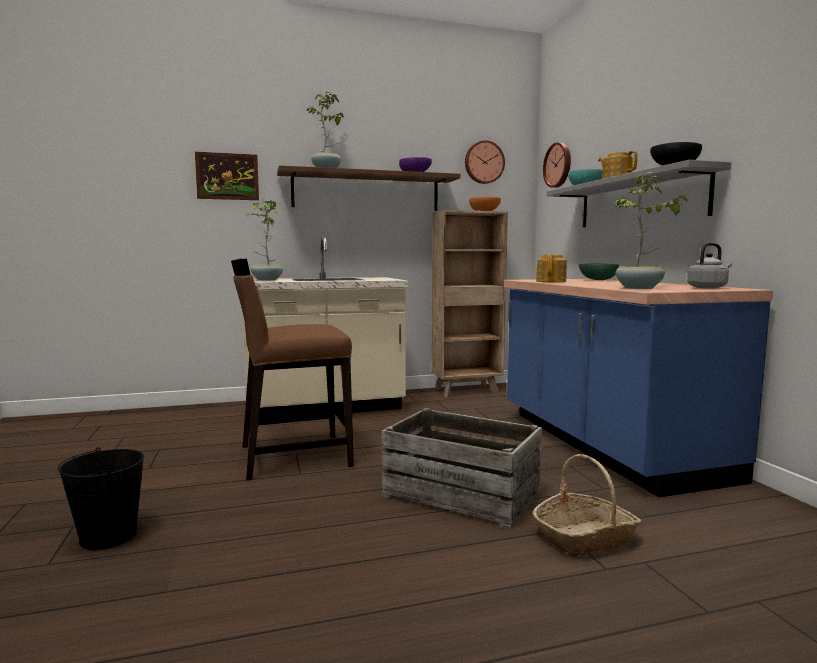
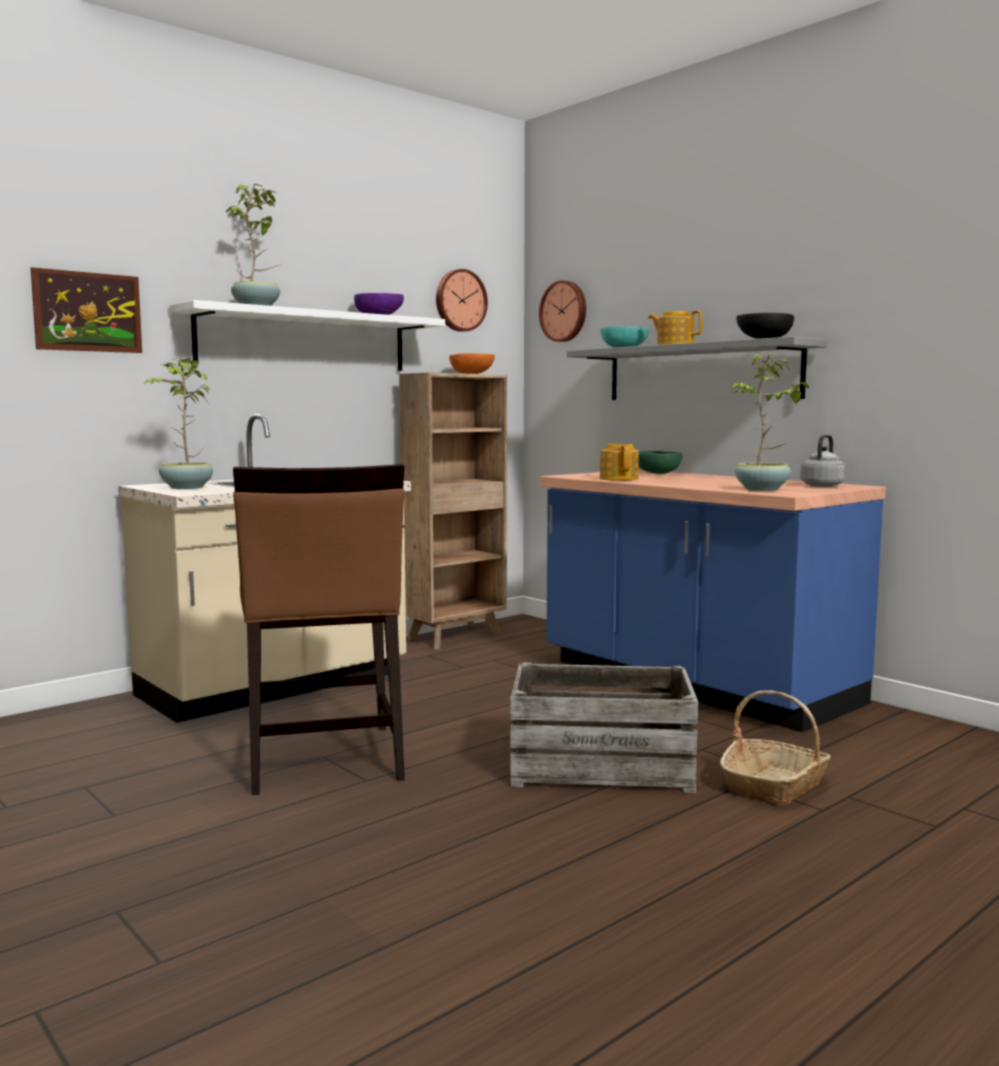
camera: 25 degrees left, 0 degrees up
black bucket [58,447,144,550] -> none
brown chair [231,258,354,480] -> brown chair turned 60 degrees counterclockwise [233,464,405,795]
brown shelf [277,165,460,211] -> white shelf [170,300,445,371]

